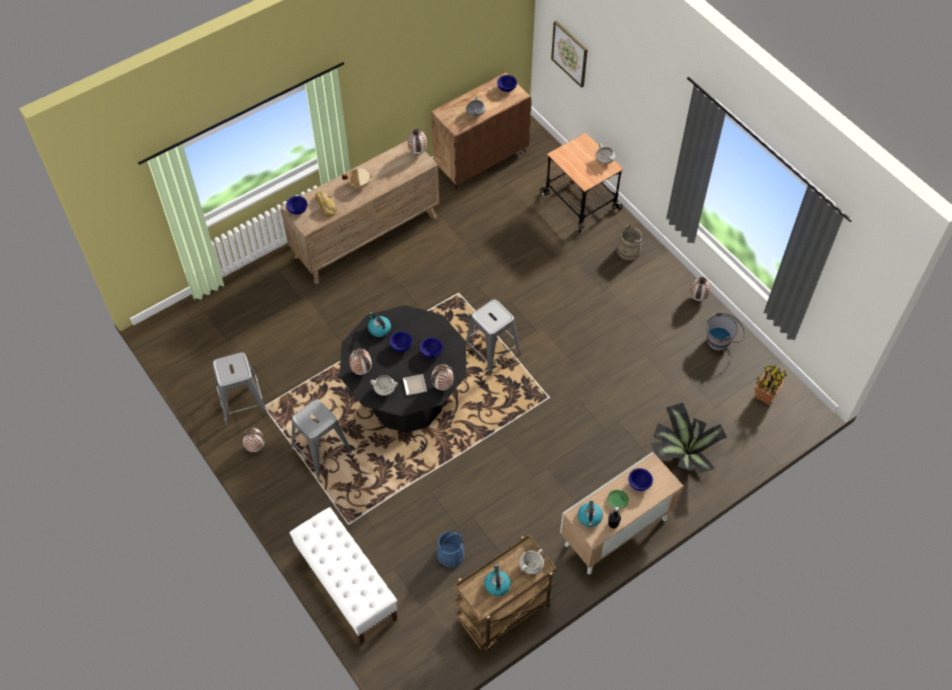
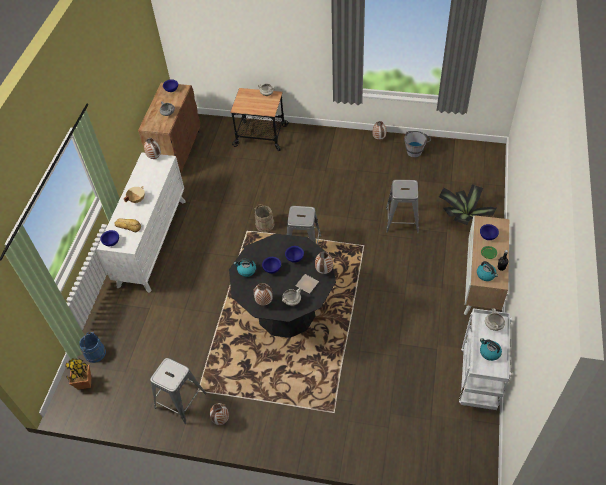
camera: 40 degrees left, 5 degrees down
brown dresser [280,140,440,284] -> white dresser [97,152,186,293]
white bench [289,507,397,644] -> none
grey stool [291,399,352,478] -> grey stool moved to [386,180,419,234]
blue bucket [437,531,465,567] -> blue bucket moved to [79,331,106,363]
brown cart [454,534,557,650] -> white cart [459,308,512,410]
picture [551,21,588,88] -> none
beige bucket [617,225,642,260] -> beige bucket moved to [254,204,274,232]
potted plant [755,366,787,405] -> potted plant moved to [65,358,91,390]

